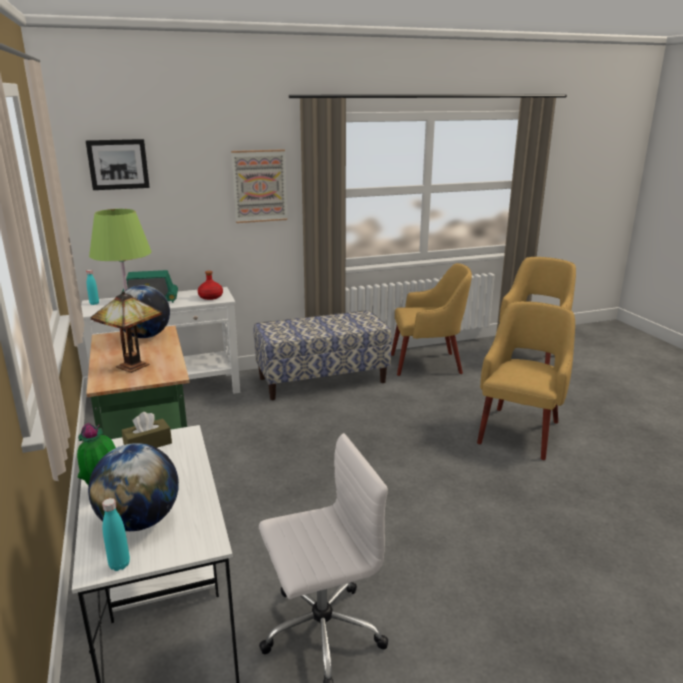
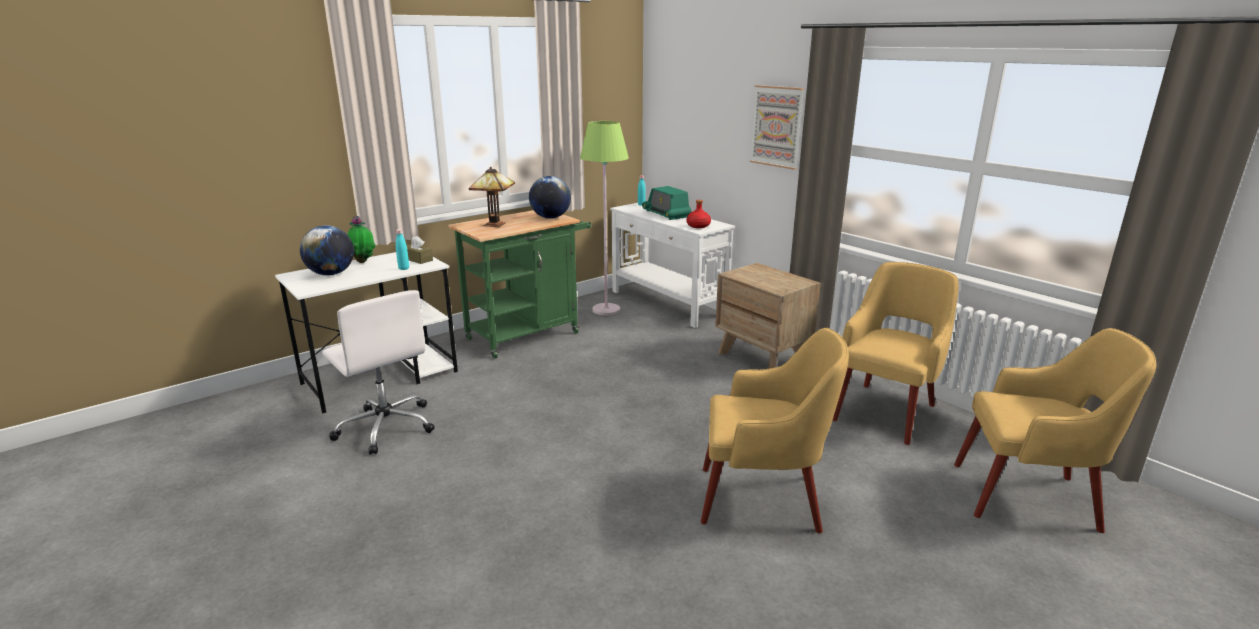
camera: 70 degrees right, 0 degrees up
picture [86,139,150,190] -> none
turquoise bottle [102,498,130,571] -> turquoise bottle moved to [396,229,409,270]
bench [253,310,392,400] -> brown nightstand [715,263,821,369]
yellow armchair [391,263,472,376] -> yellow armchair turned 120 degrees counterclockwise [833,262,959,445]

